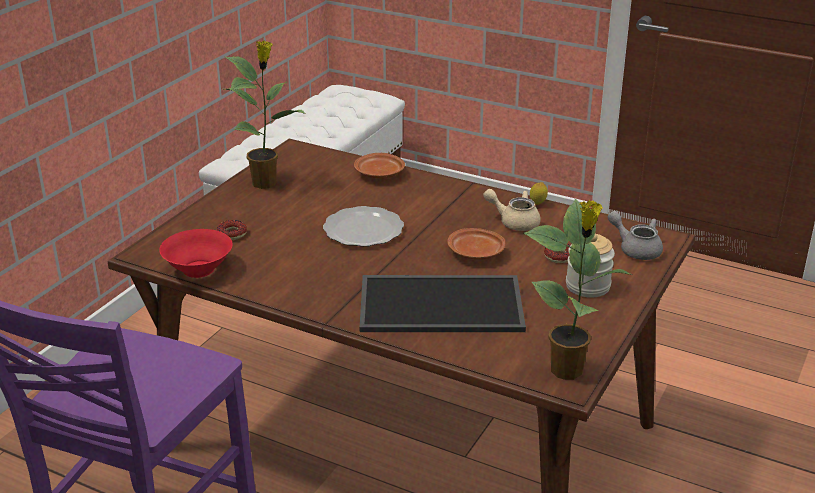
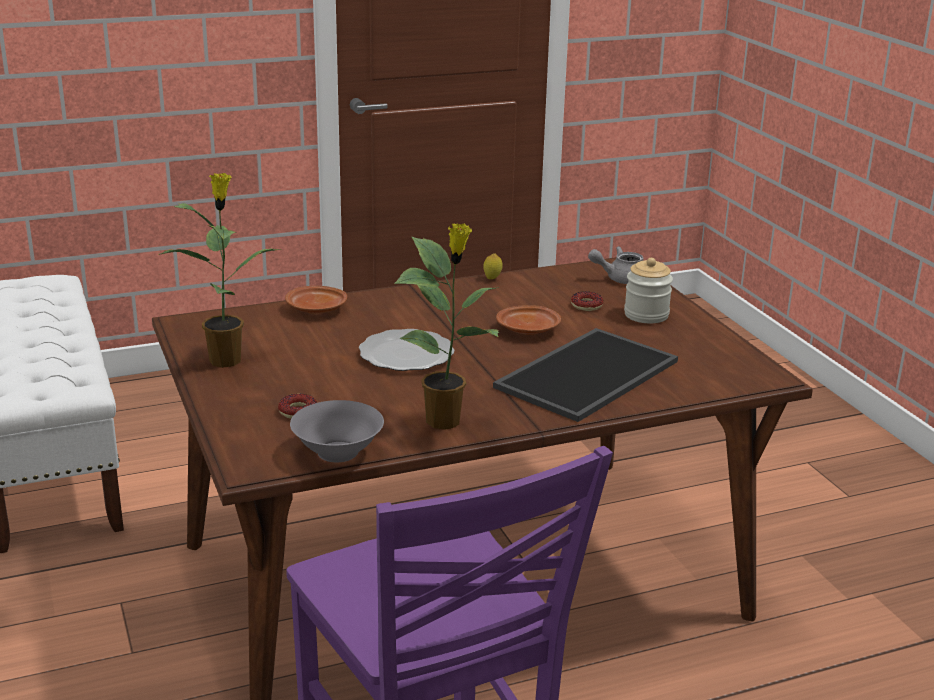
camera: 50 degrees left, 5 degrees down
red bowl [159,229,233,278] -> grey bowl [290,400,384,462]
beige teapot [483,189,541,231] -> none
potted plant [524,199,633,380] -> potted plant moved to [394,223,500,430]

